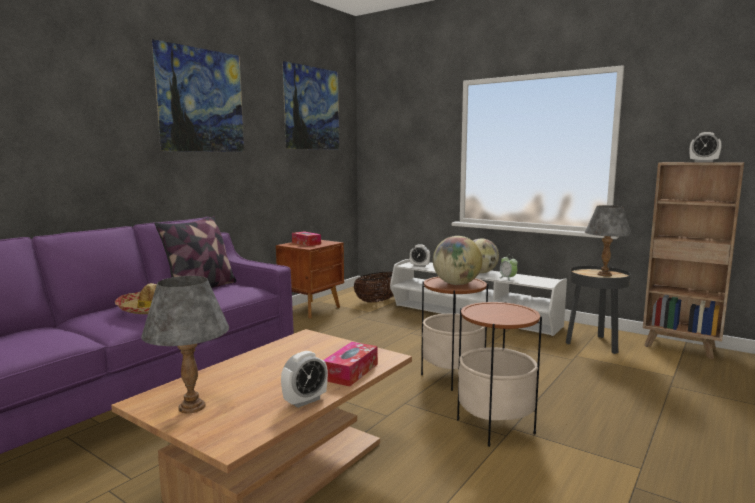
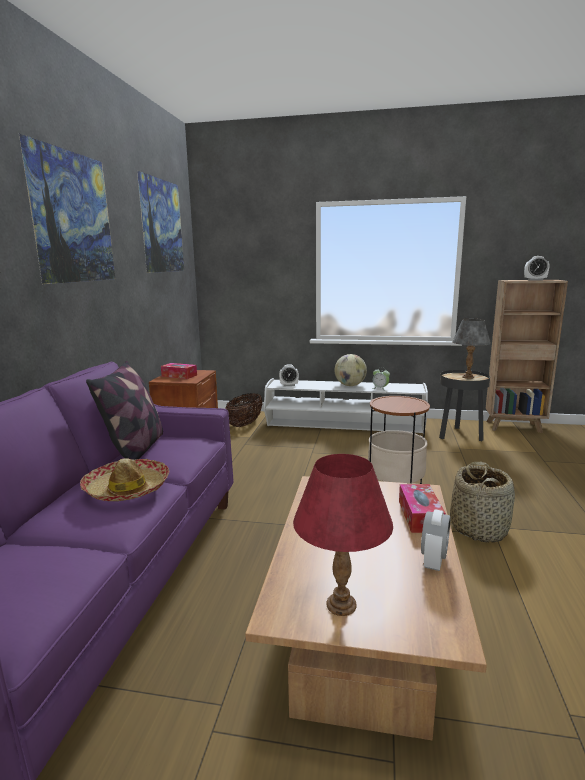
camera: 25 degrees left, 5 degrees up
grey table lamp [141,276,229,413] -> red table lamp [293,454,393,616]
globe [433,236,483,285] -> none
side table [457,302,542,447] -> basket [450,462,515,542]

